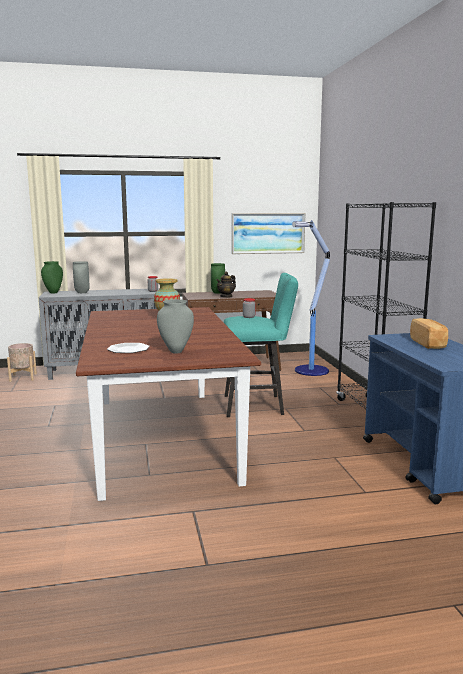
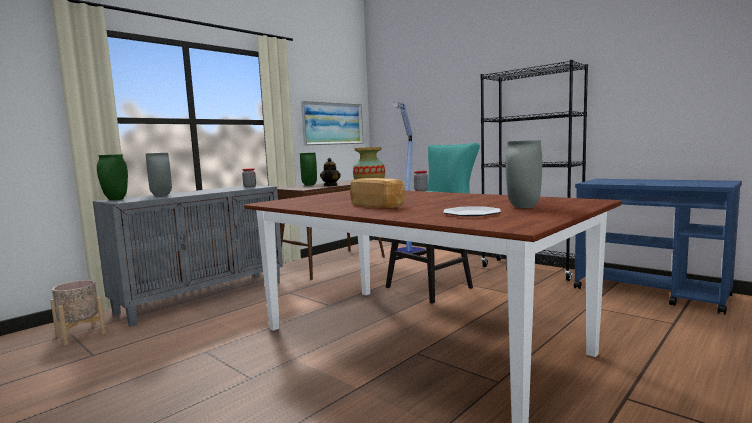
camera: 35 degrees left, 5 degrees down
bread [410,318,448,349] -> bread moved to [350,178,405,208]

